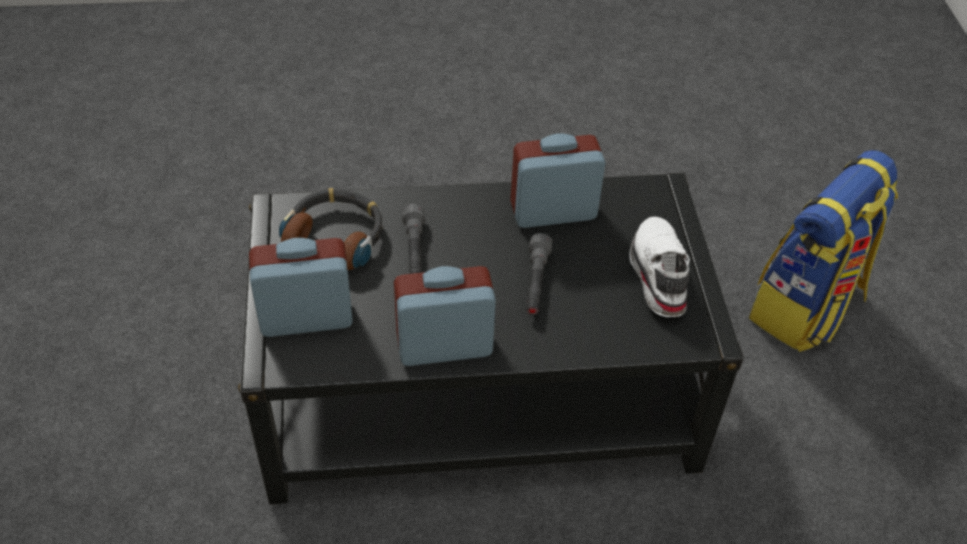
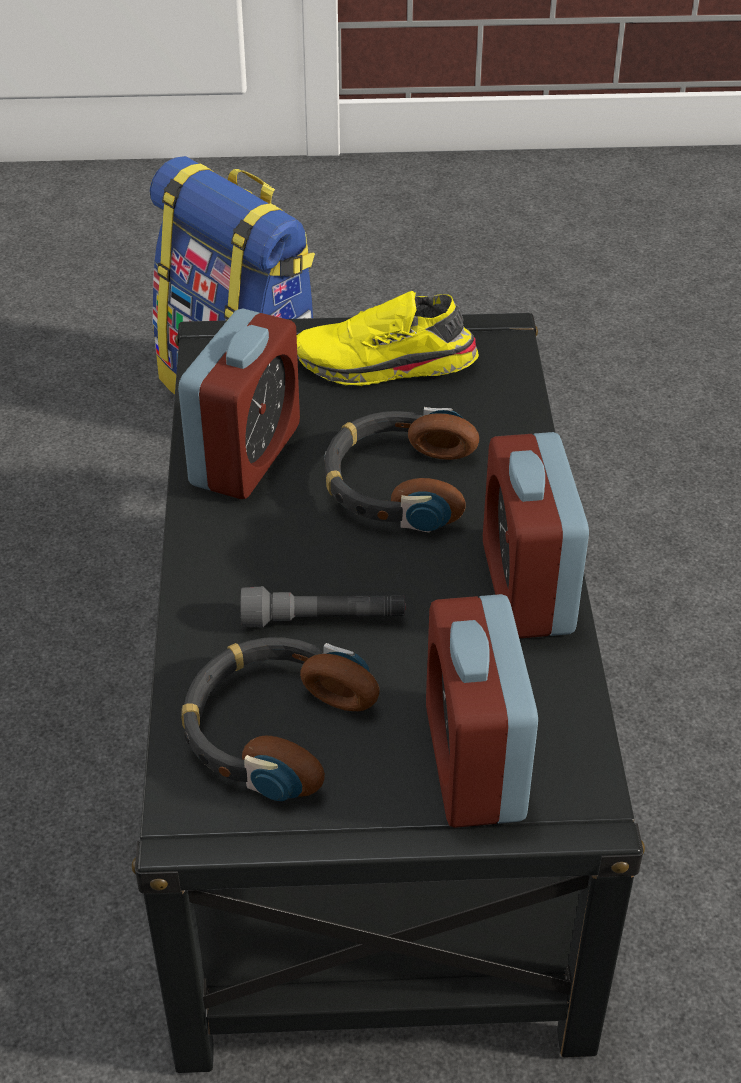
camera: 85 degrees left, 5 degrees down
alarm clock [510,133,606,228] -> alarm clock turned 150 degrees counterclockwise [178,308,300,499]
grey flashlight [526,233,552,315] -> headphones [324,407,479,532]
white shoe [629,216,690,317] -> yellow shoe [297,291,479,386]

